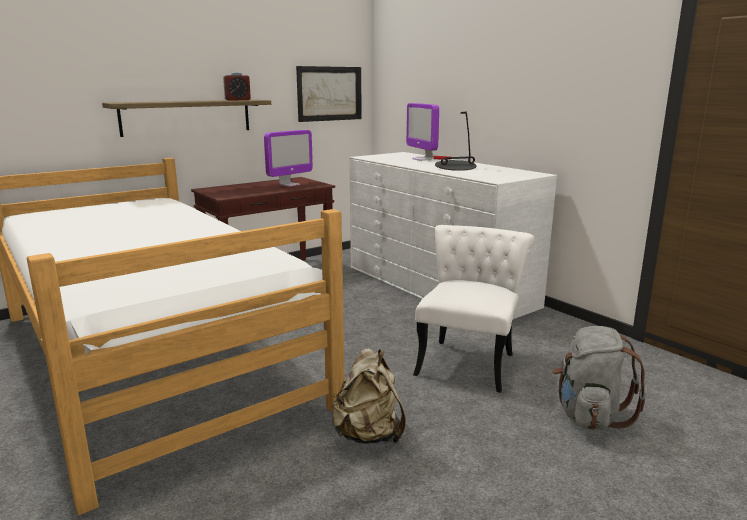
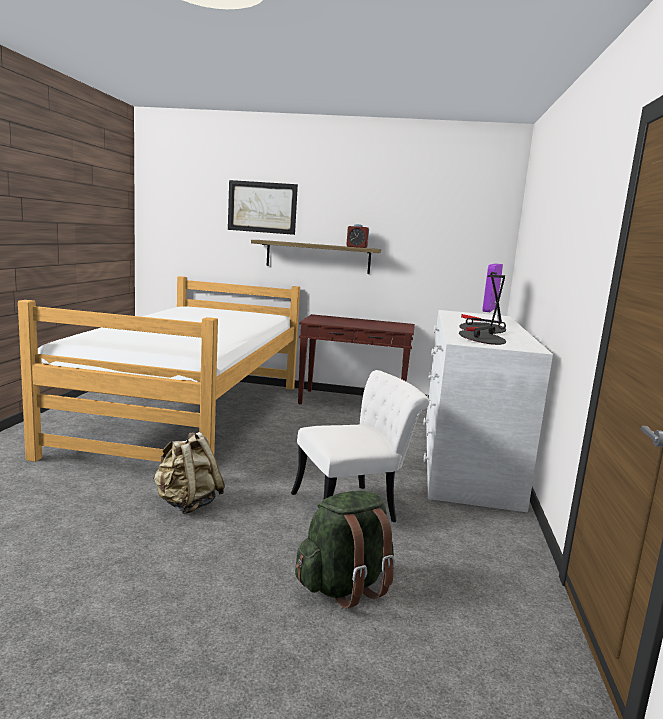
camera: 45 degrees right, 5 degrees down
monitor [264,130,313,187] -> none
picture [296,66,362,122] -> picture moved to [228,180,298,235]
grey backpack [552,326,647,430] -> green backpack [295,491,395,609]
none -> table lamp [459,275,506,345]

